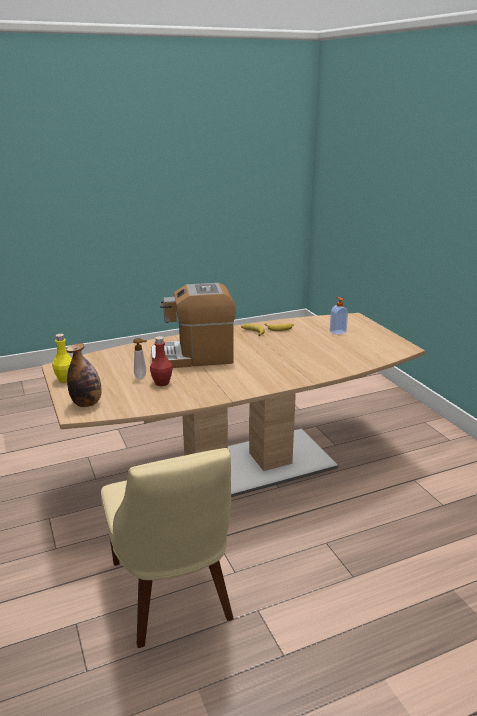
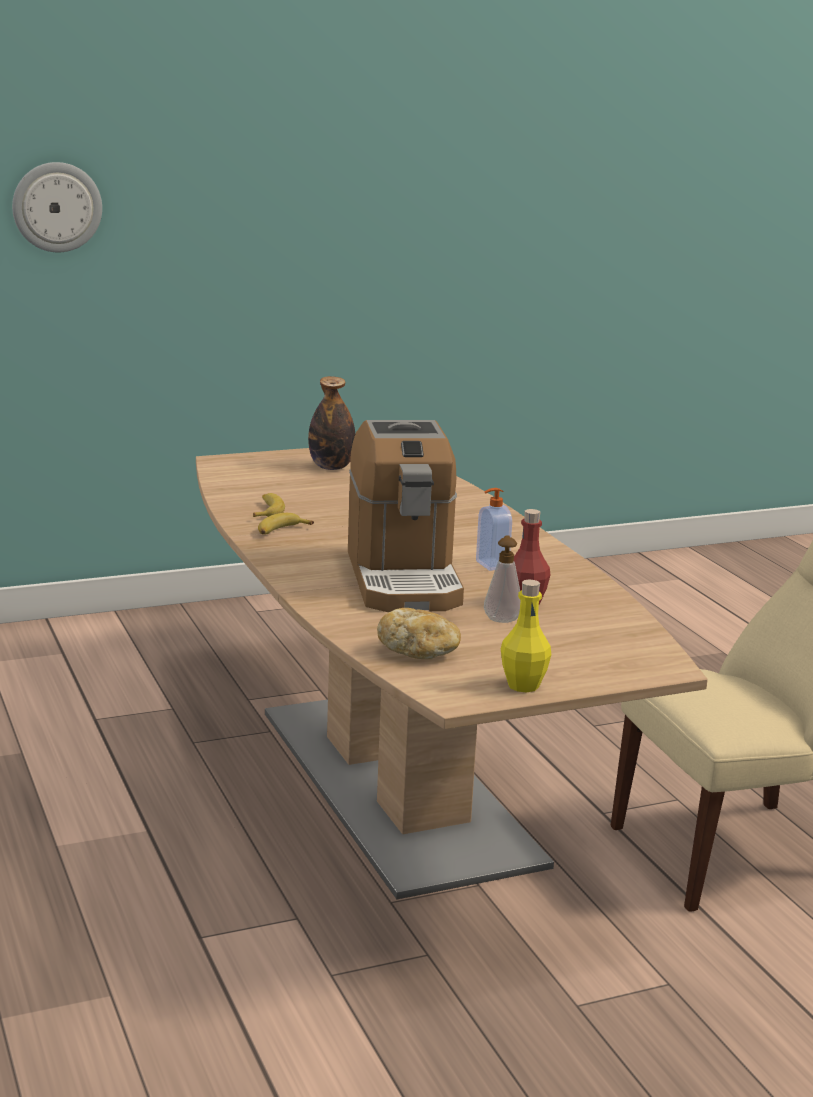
camera: 90 degrees left, 5 degrees down
bottle [66,343,101,407] -> bottle moved to [308,376,355,470]
soap dispenser [329,297,348,335] -> soap dispenser moved to [476,488,512,571]
none -> wall clock [12,162,102,252]
none -> bread [377,608,461,659]

